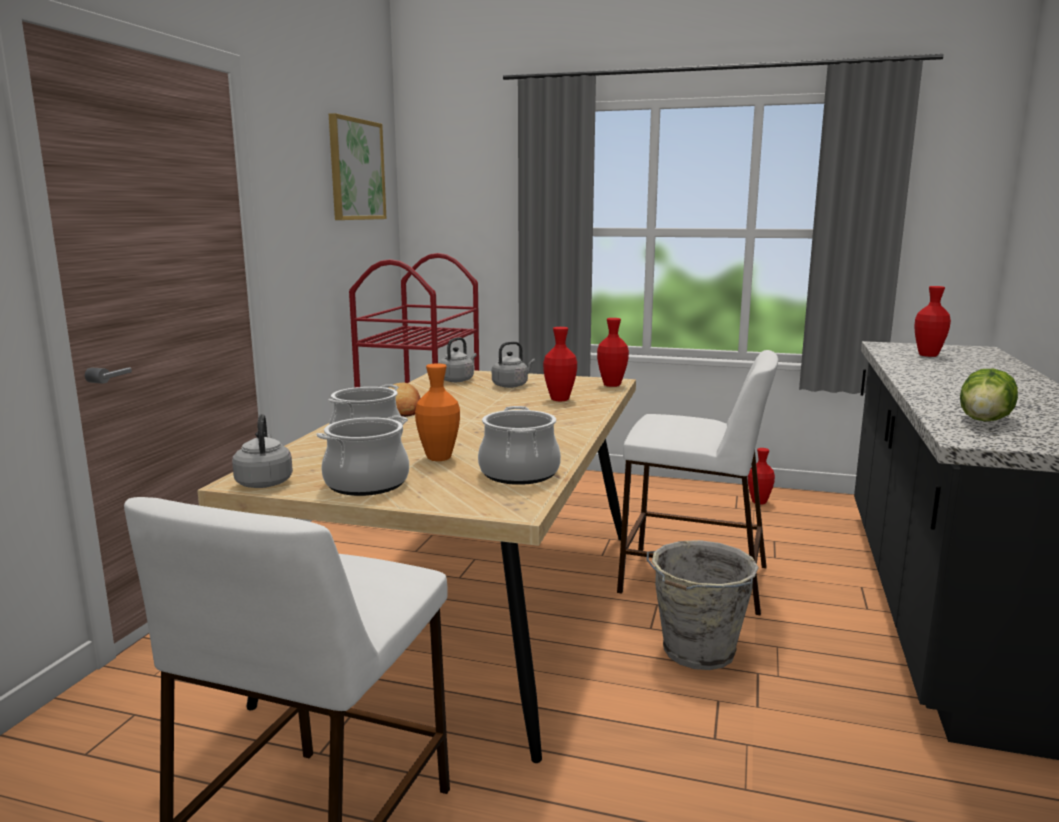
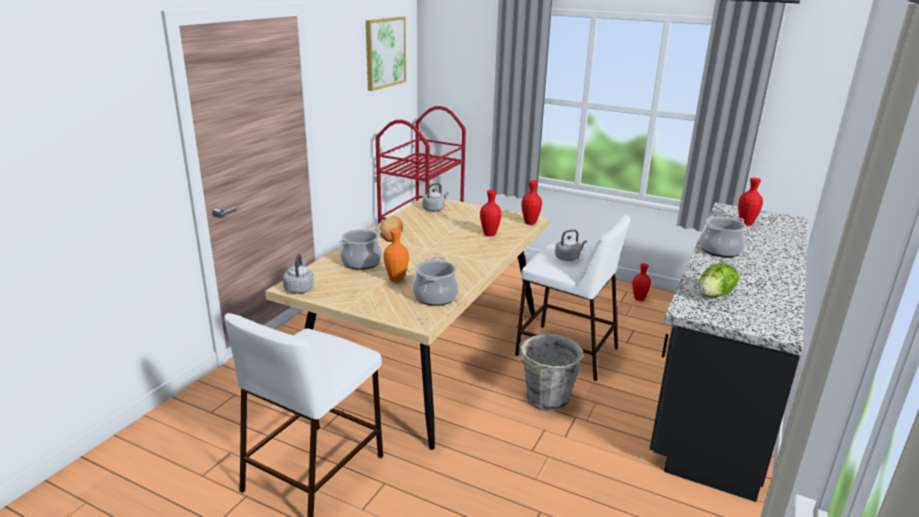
camera: 10 degrees right, 10 degrees up
cooking pot [316,415,409,496] -> cooking pot moved to [699,217,746,257]
grey kettle [492,341,535,388] -> grey kettle moved to [555,229,587,261]

